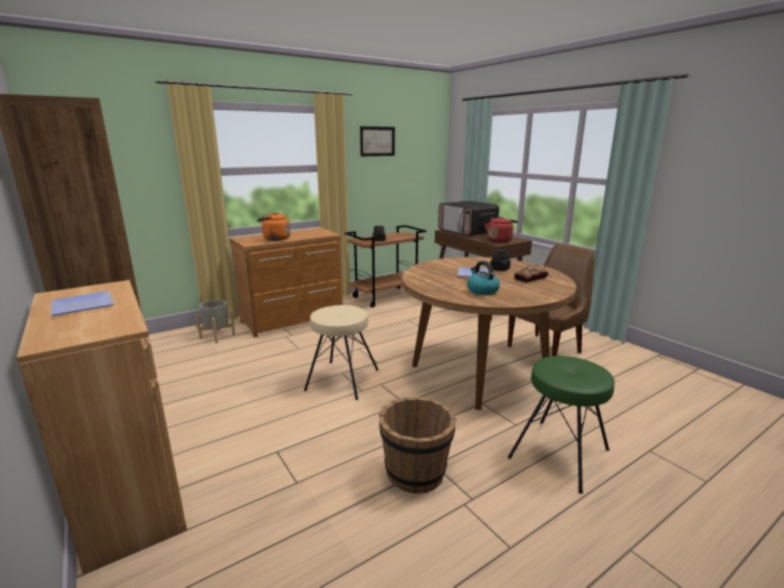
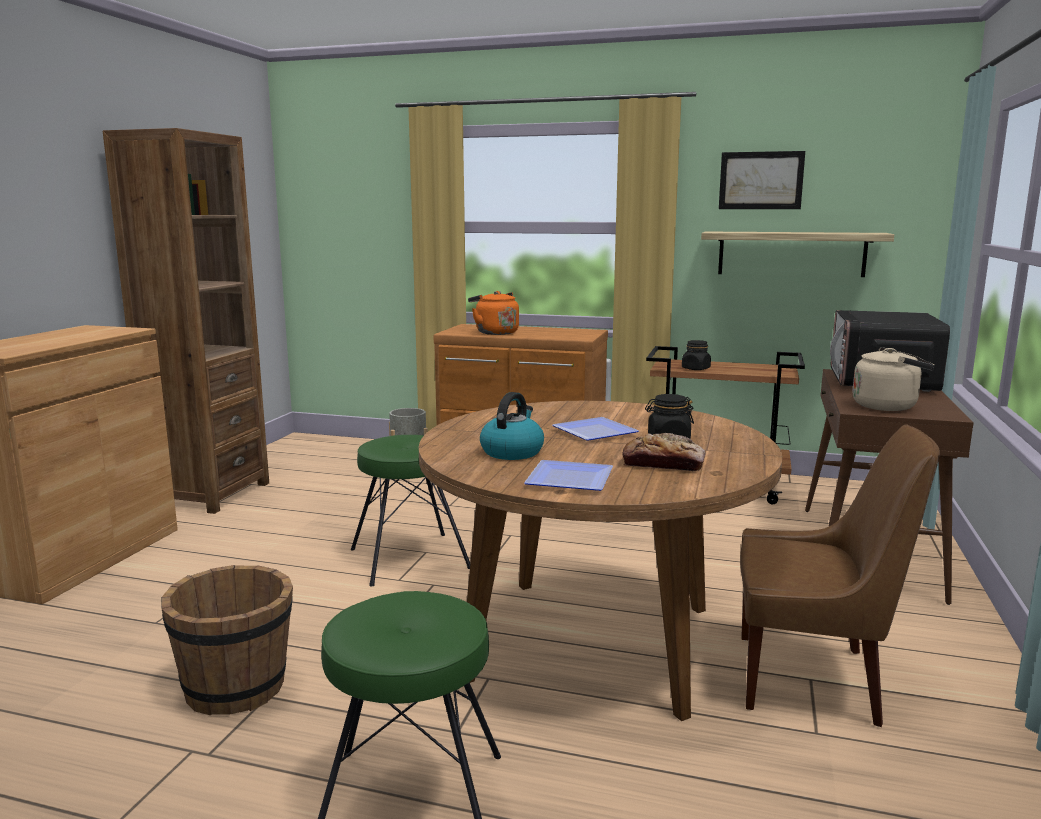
camera: 50 degrees right, 5 degrees down
plate [51,291,114,316] -> plate moved to [524,460,613,491]
beige stool [304,305,378,400] -> green stool [351,435,470,586]
red kettle [485,217,518,243] -> beige kettle [852,347,935,411]
none -> shelf [701,231,894,277]

